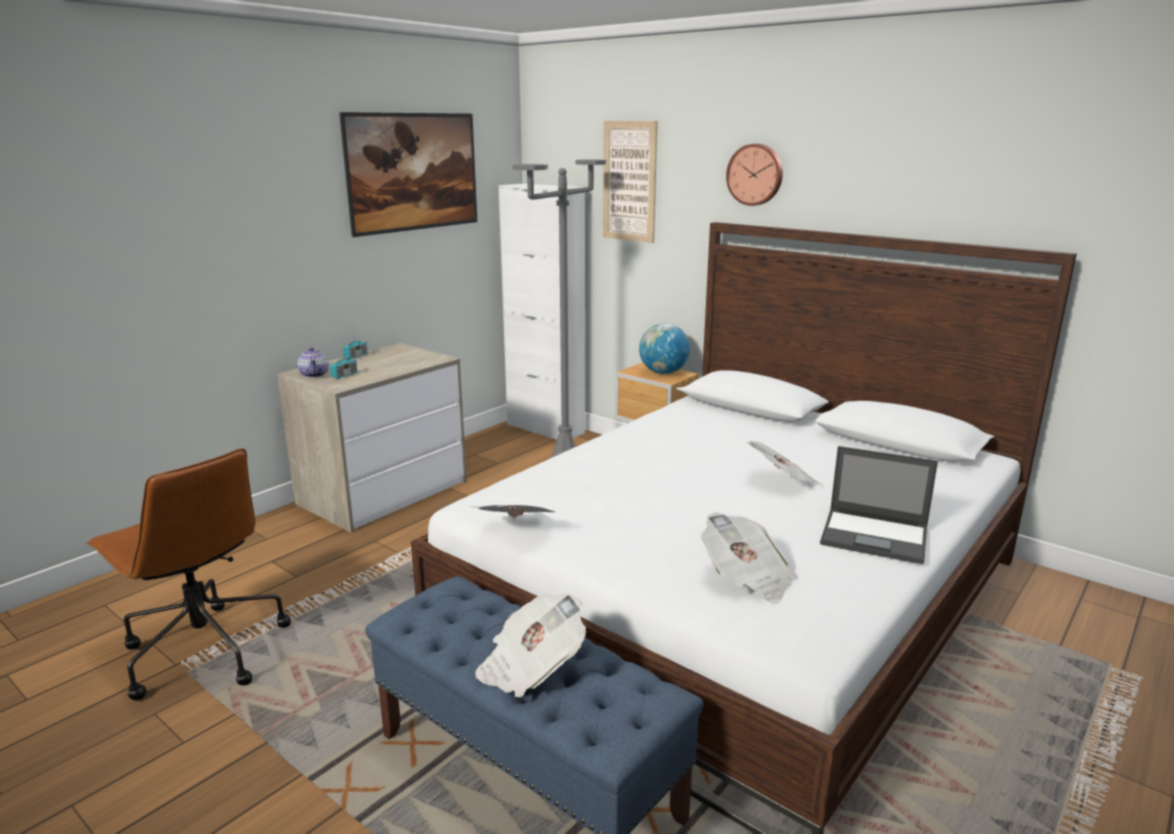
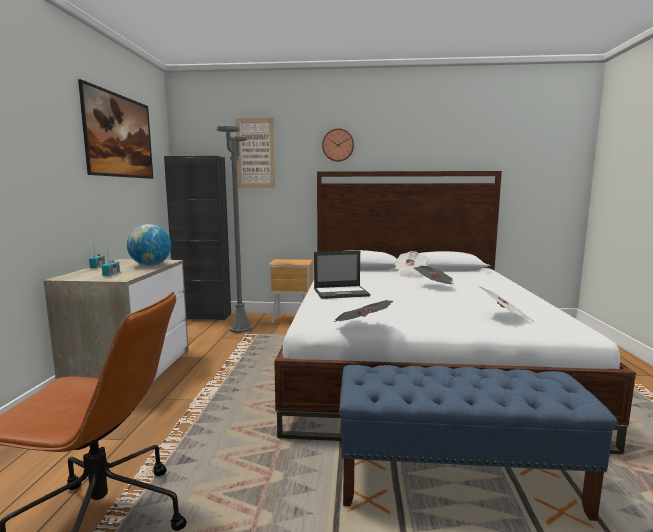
camera: 35 degrees left, 10 degrees down
teapot [297,347,329,378] -> none
newspaper [475,593,586,697] -> newspaper moved to [394,251,429,277]
white cabinet [499,183,585,440] -> black cabinet [164,156,231,320]
globe [639,323,690,374] -> globe moved to [127,224,171,266]
laptop [820,446,938,564] -> laptop moved to [314,251,370,299]

